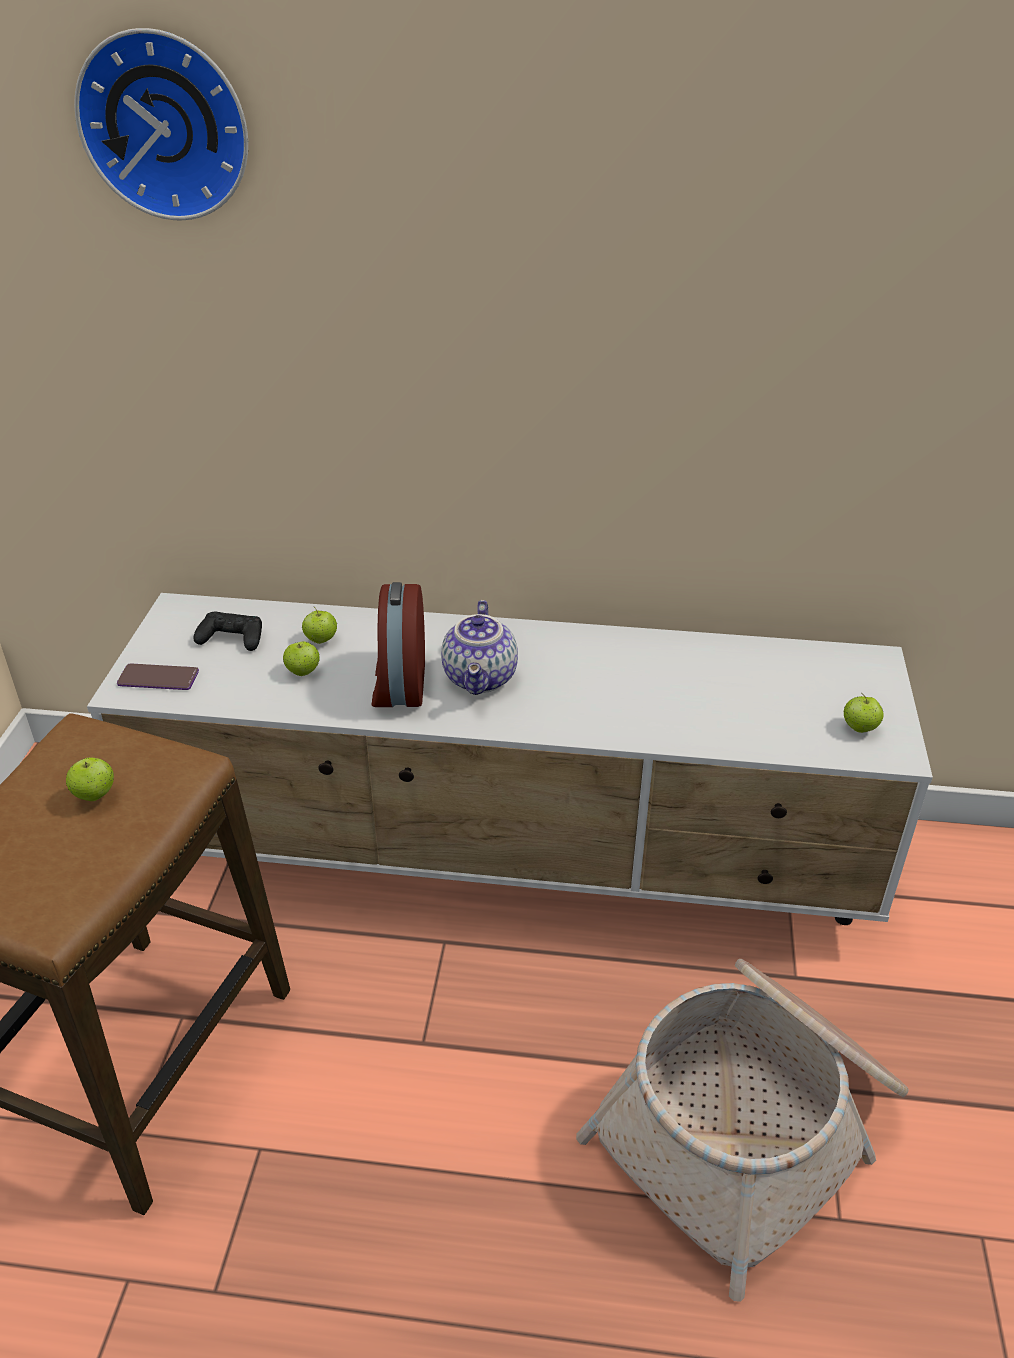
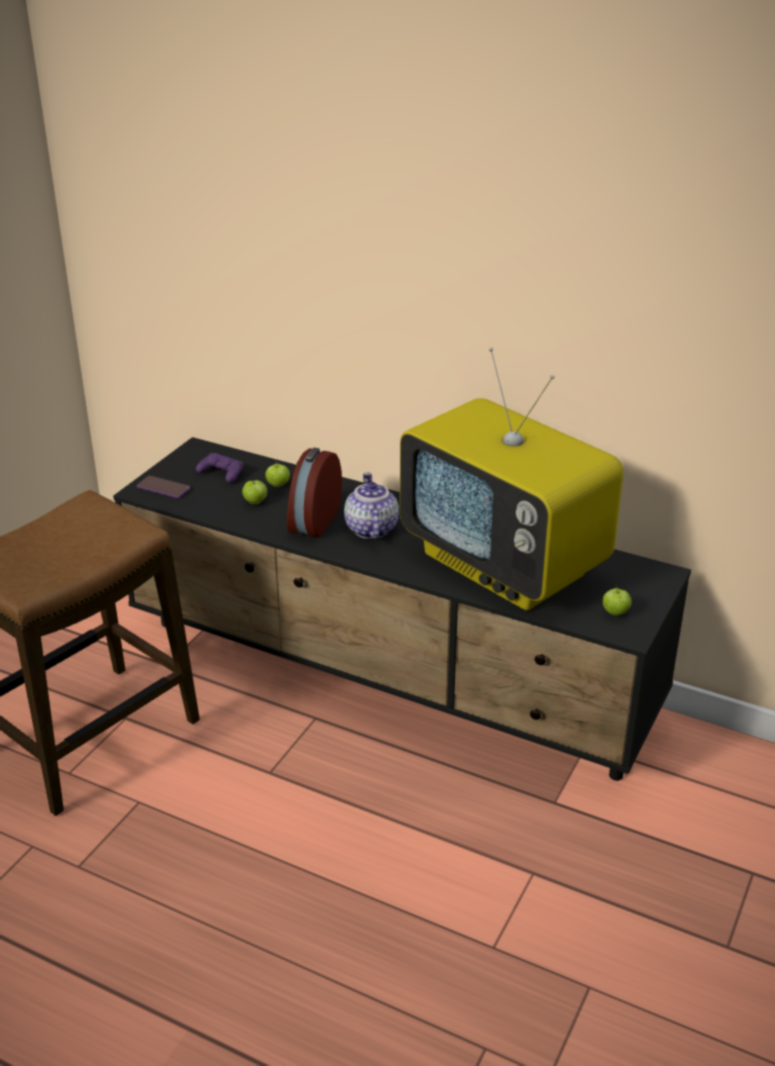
camera: 20 degrees right, 5 degrees down
apple [66,757,114,801] -> none
wall clock [74,28,248,220] -> none
white tv stand [87,593,933,925] -> black tv stand [113,437,691,781]
black game controller [193,612,262,651] -> purple game controller [196,453,244,483]
teapot [441,600,518,695] -> teapot turned 150 degrees clockwise [344,473,399,539]
basket [576,959,909,1302] -> none
none -> television [400,347,624,611]

